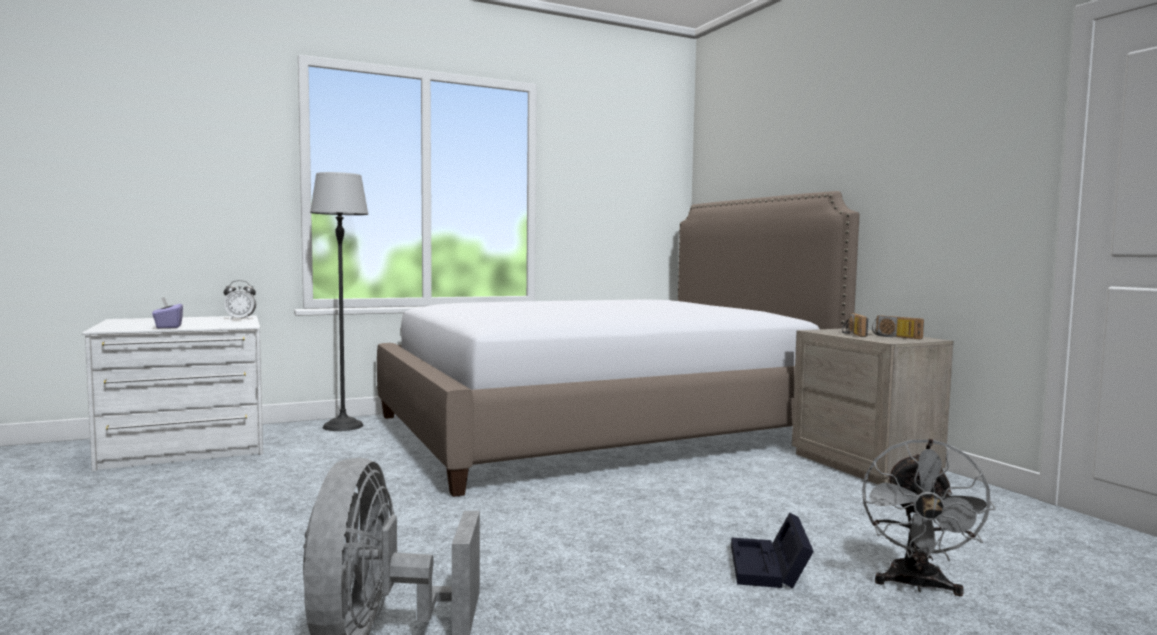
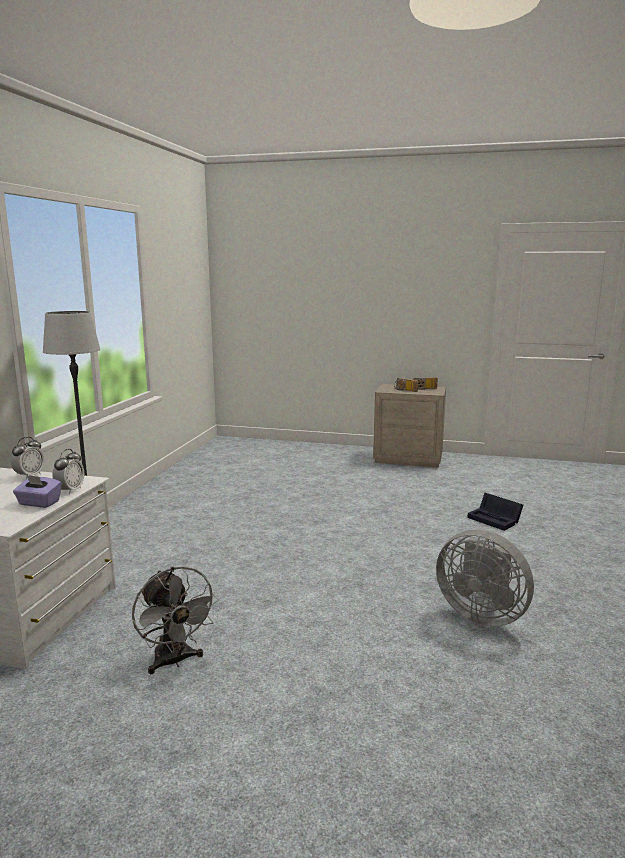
camera: 50 degrees left, 10 degrees up
bed [377,191,860,497] -> none
grey fan [862,439,996,596] -> grey fan moved to [132,567,218,674]
none -> alarm clock [52,449,84,494]

